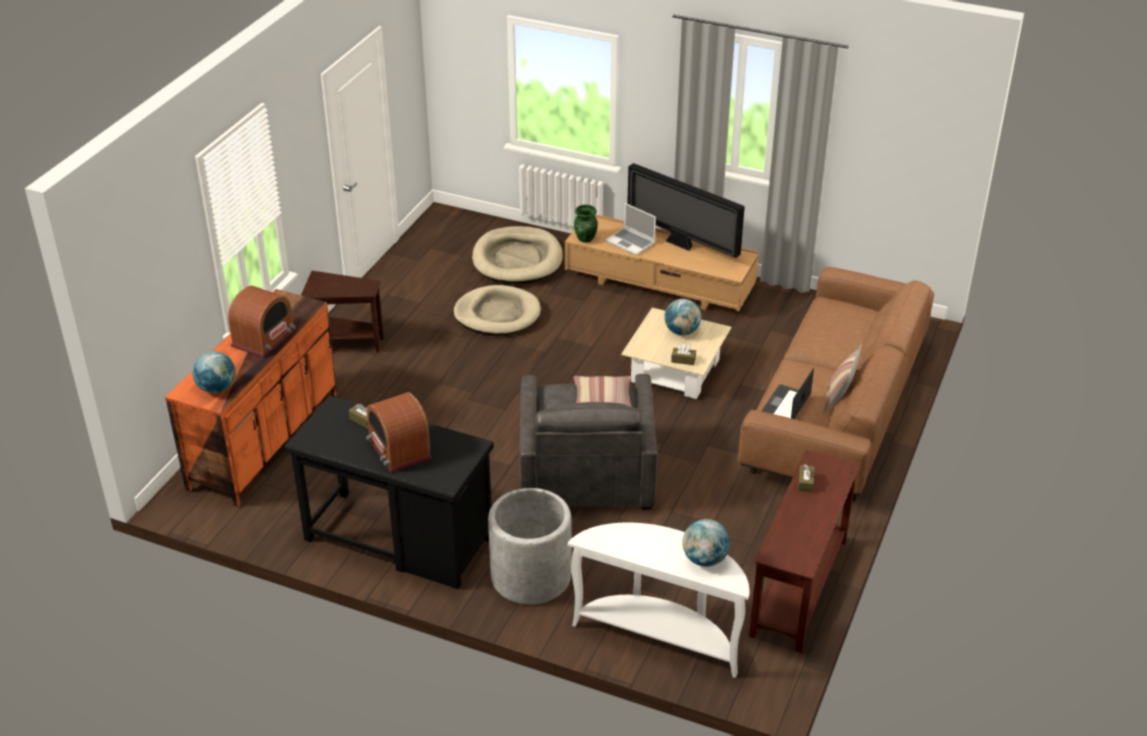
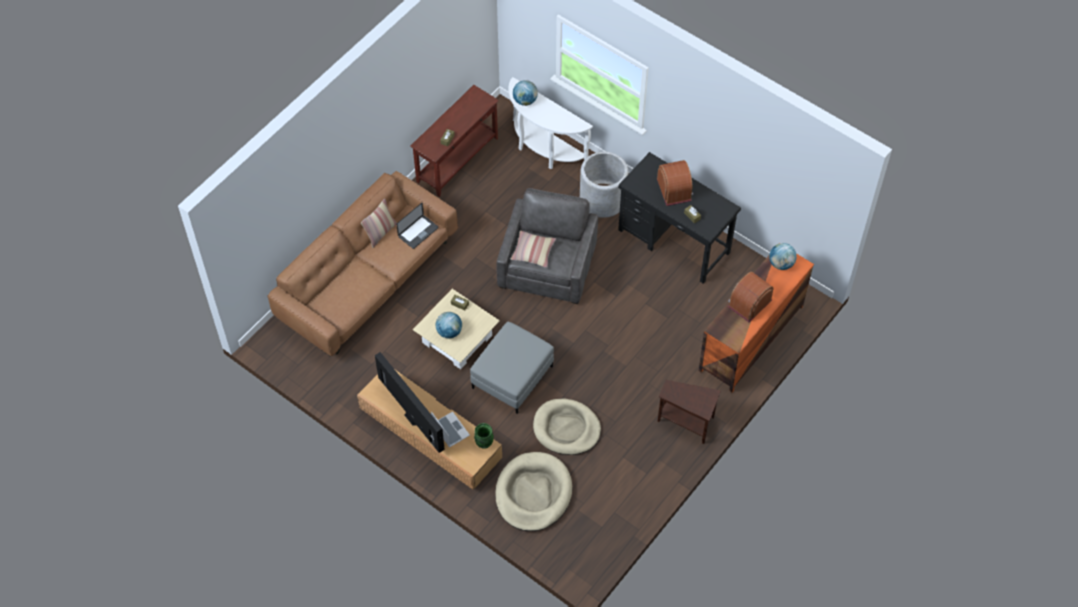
camera: 165 degrees left, 20 degrees up
none -> grey ottoman [470,322,554,414]

